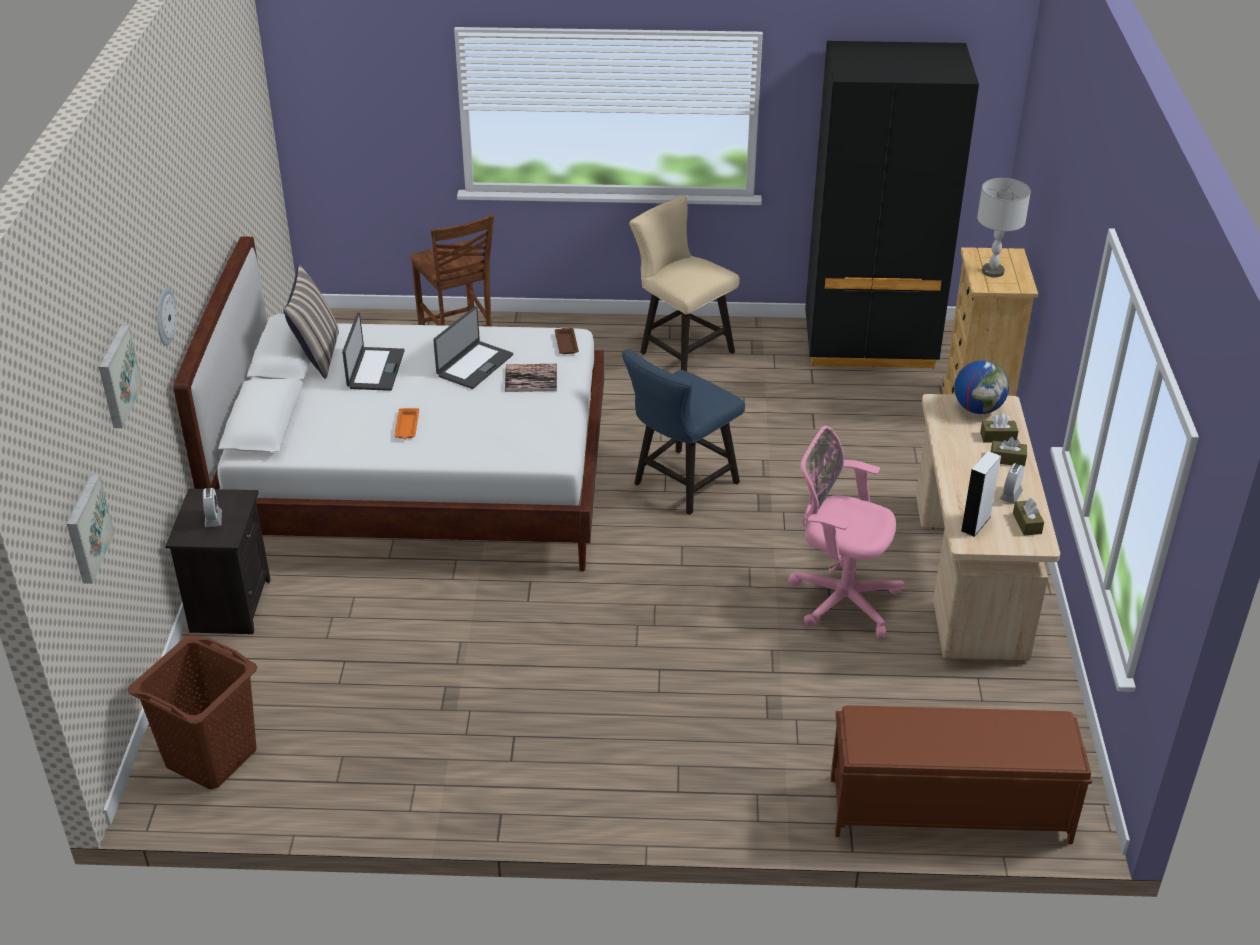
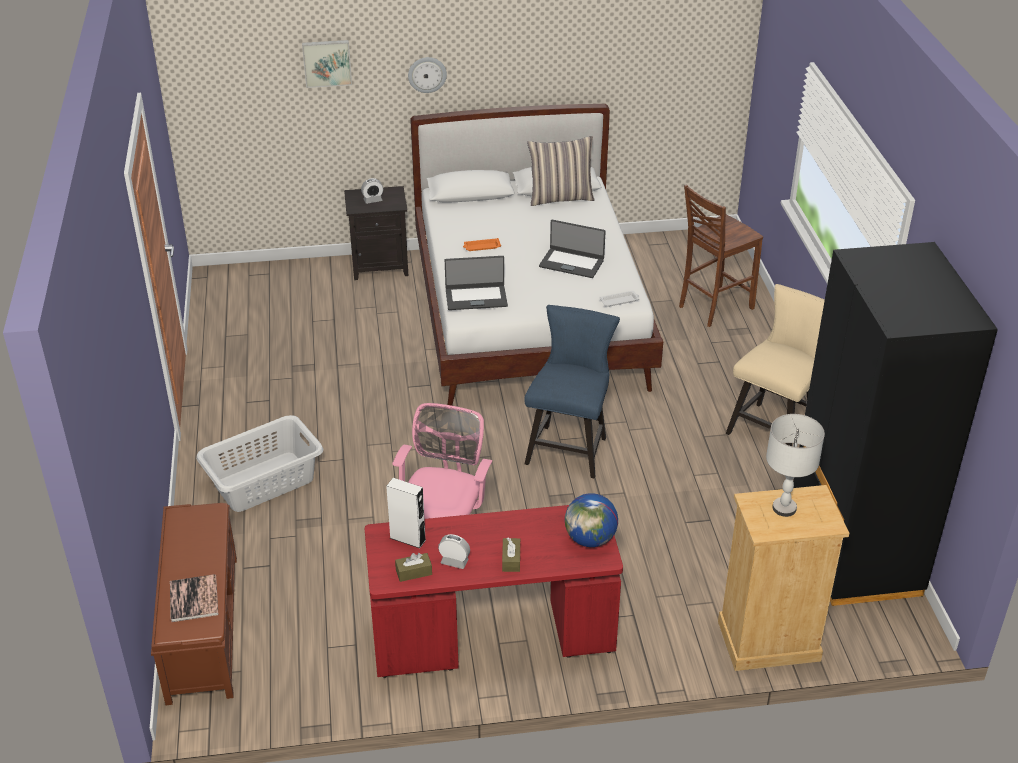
camera: 80 degrees right, 0 degrees up
picture [67,475,115,584] -> none
brown laundry basket [128,636,257,789] -> none
laptop [342,312,405,391] -> laptop moved to [445,256,508,310]
book [505,364,557,392] -> book moved to [170,574,218,622]
brown tray [555,328,579,354] -> white tray [599,291,640,307]
blue chair [622,349,745,515] -> blue chair turned 75 degrees clockwise [524,305,620,479]
beige desk [916,394,1060,660] -> red desk [365,505,623,678]
brown tissue box [980,413,1018,443] -> none
none -> grey laundry basket [196,415,323,512]

